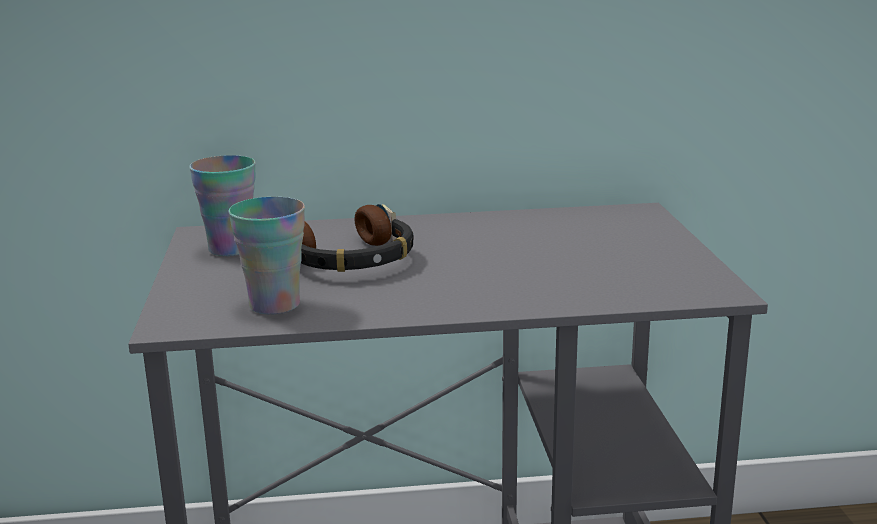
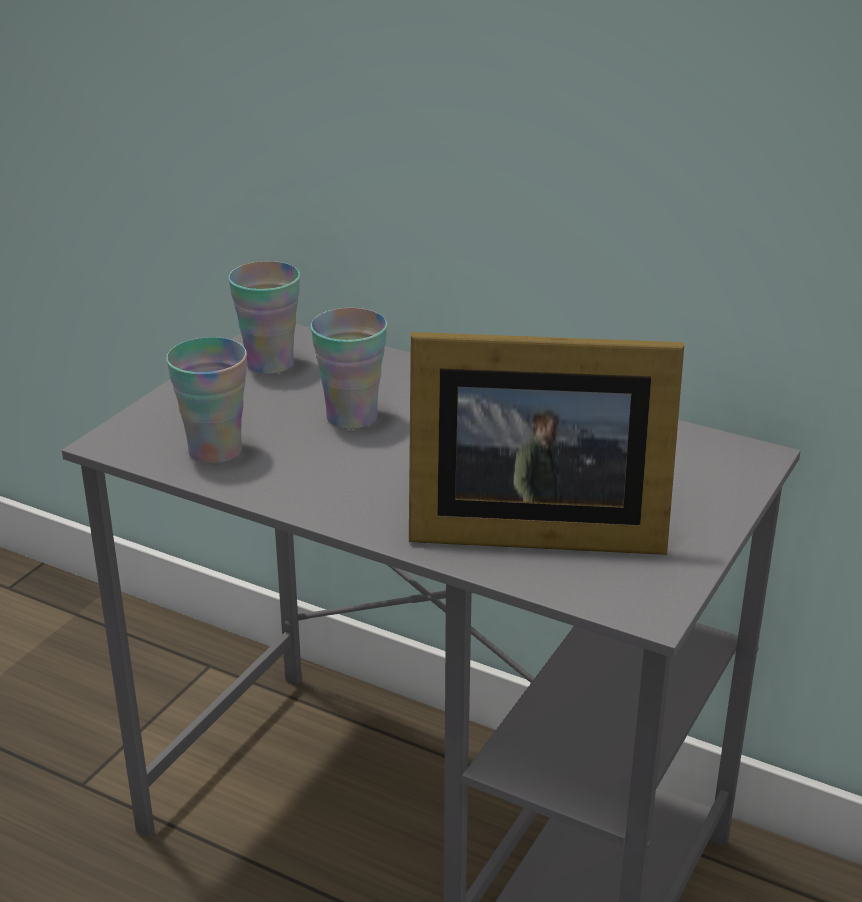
camera: 35 degrees right, 10 degrees up
headphones [301,204,414,272] -> cup [311,308,387,429]
none -> picture frame [409,332,684,555]

